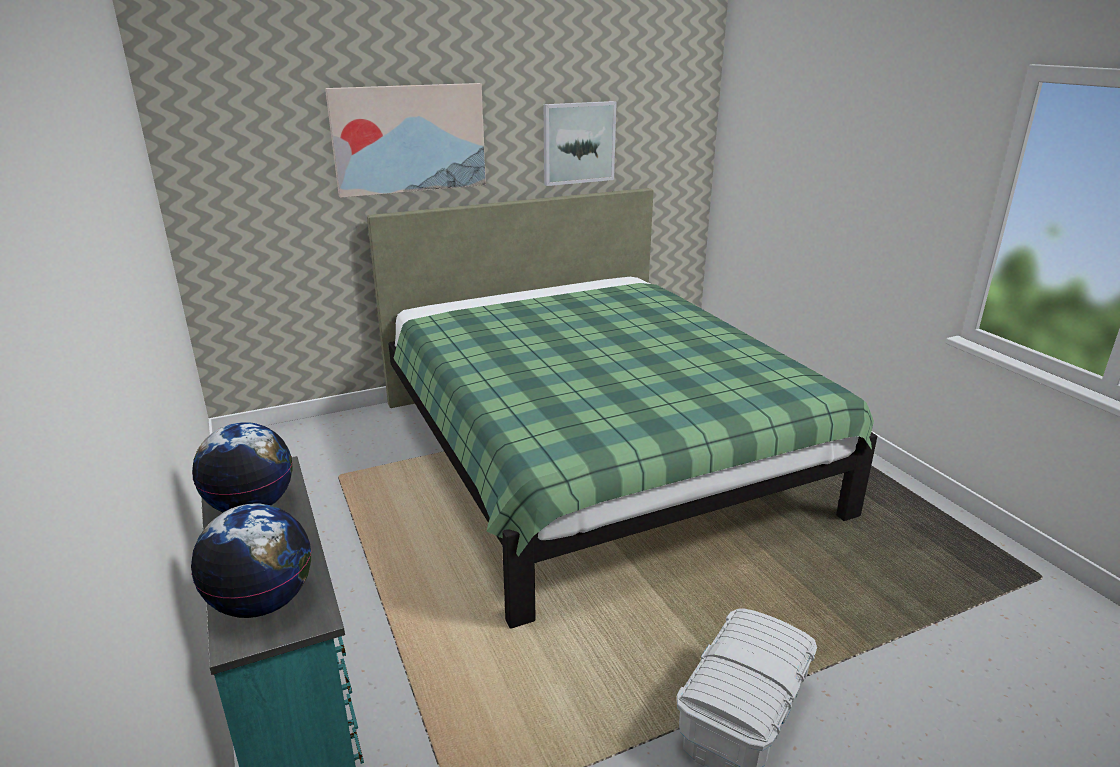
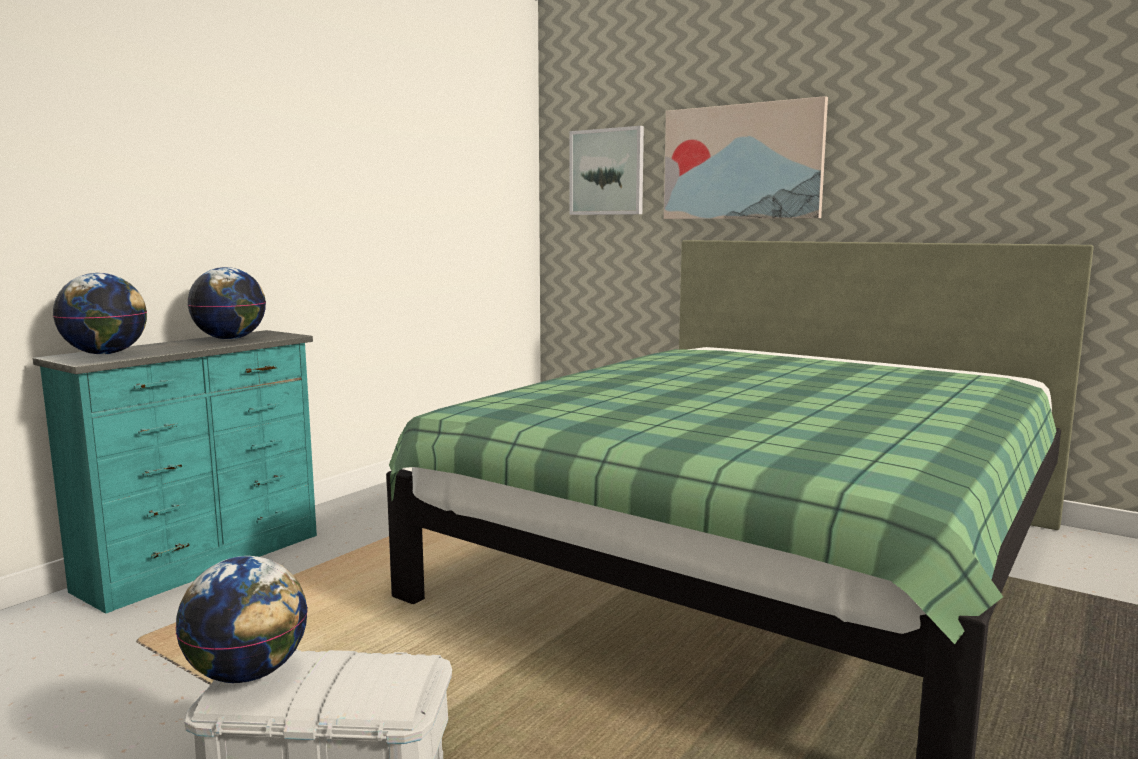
camera: 60 degrees right, 15 degrees down
picture [544,101,617,186] -> picture moved to [570,126,644,215]
none -> globe [176,556,308,683]

